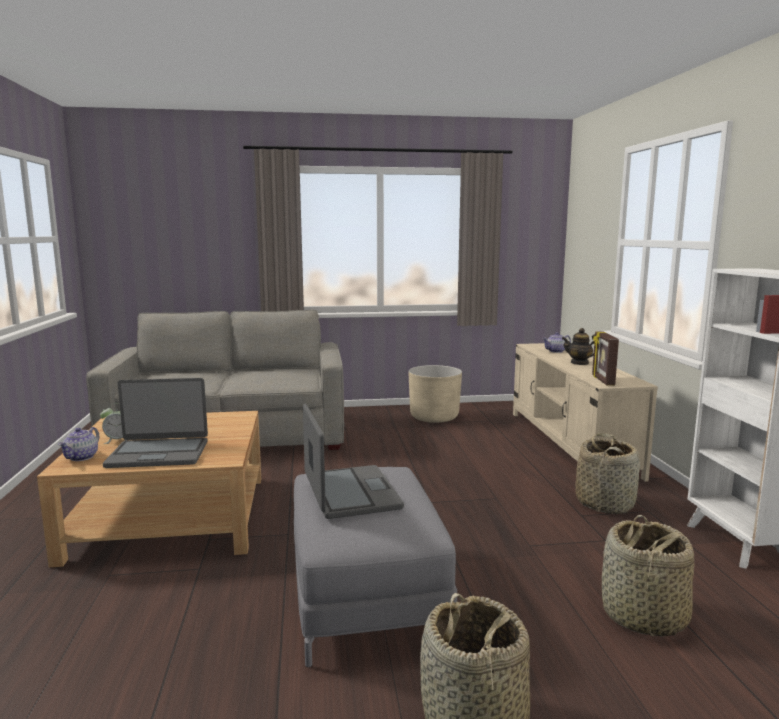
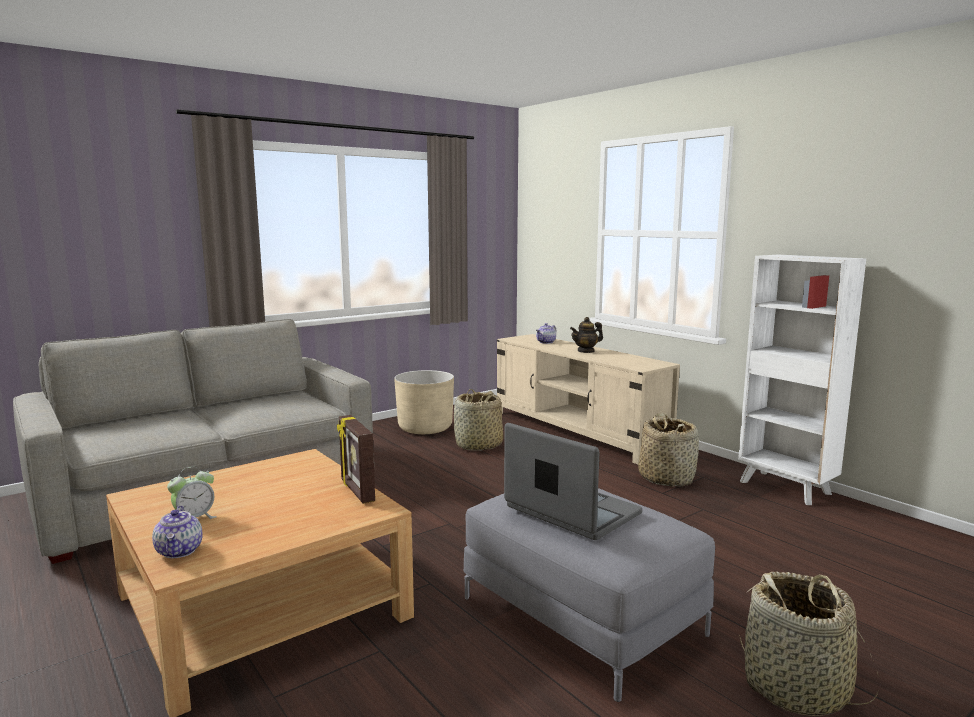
camera: 30 degrees left, 0 degrees up
laptop [103,378,208,468] -> none
picture frame [592,332,619,386] -> picture frame moved to [337,415,375,504]
basket [602,515,694,636] -> basket moved to [454,389,503,451]

